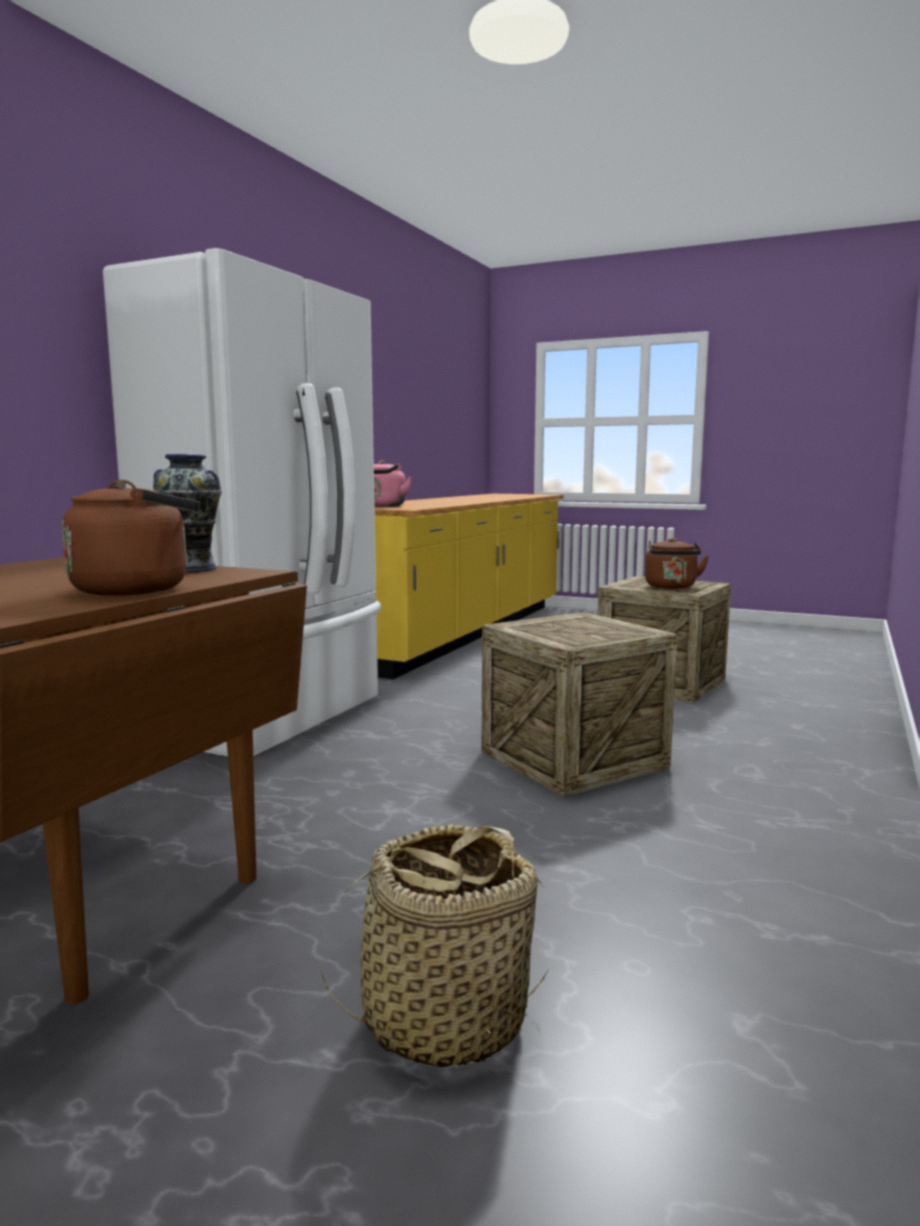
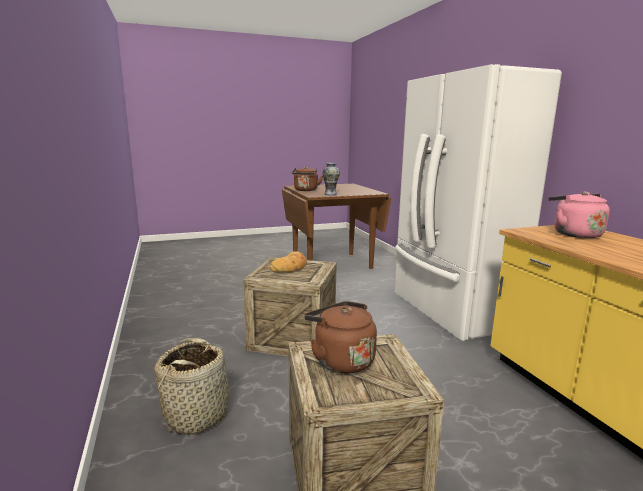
camera: 135 degrees right, 5 degrees up
basket [319,825,549,1070] -> basket moved to [154,338,233,435]
none -> bread [270,251,307,272]

